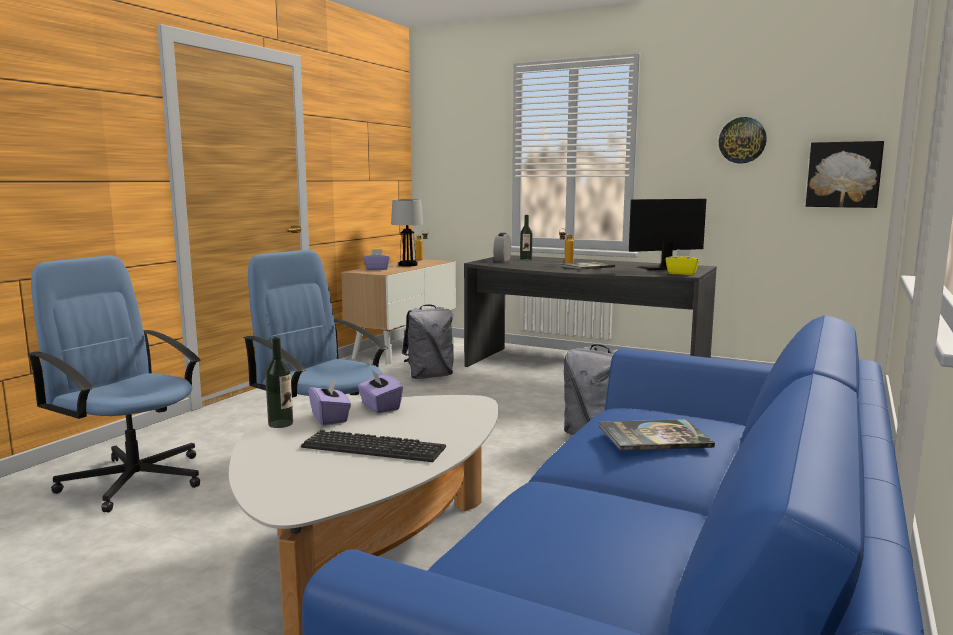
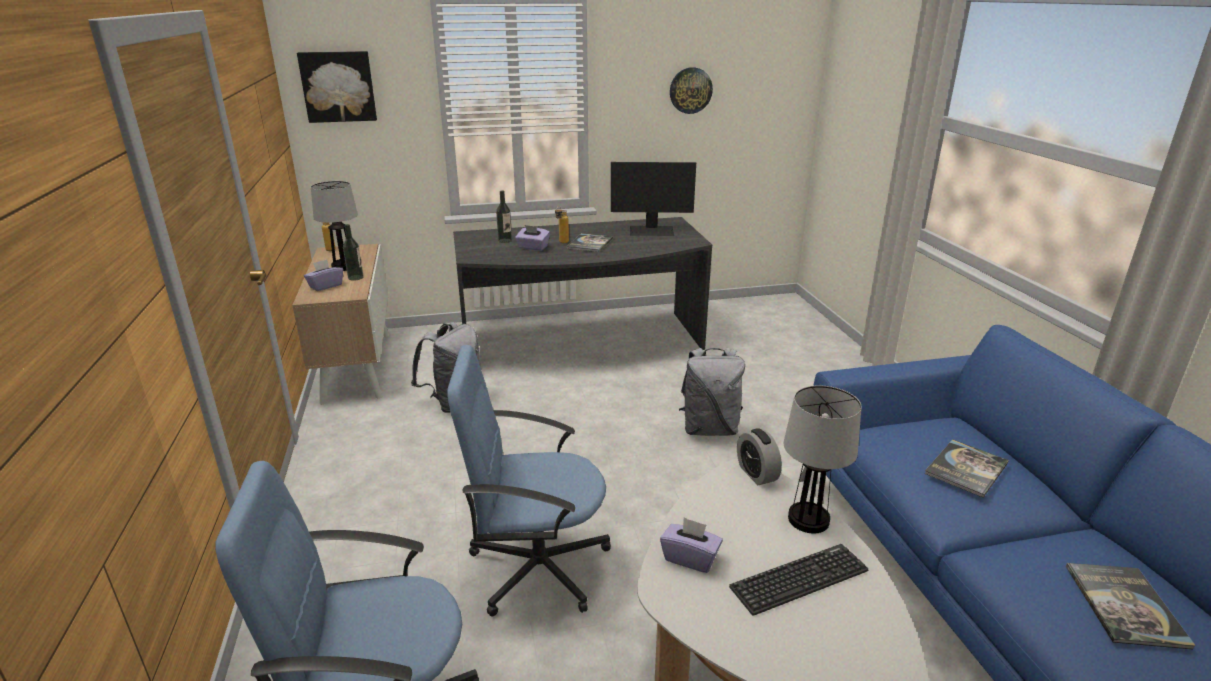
camera: 40 degrees left, 15 degrees up
bottle [265,337,293,428] -> bottle moved to [343,224,364,281]
purple tissue box [357,369,403,413] -> purple tissue box moved to [515,225,550,251]
alarm clock [493,233,511,261] -> alarm clock moved to [737,428,782,485]
monitor [629,199,706,270] -> monitor turned 120 degrees counterclockwise [611,162,696,236]
yellow tissue box [665,249,699,275] -> none
picture [806,141,884,208] -> picture moved to [297,51,377,123]
none -> table lamp [784,385,861,534]
none -> book [1066,563,1196,650]

